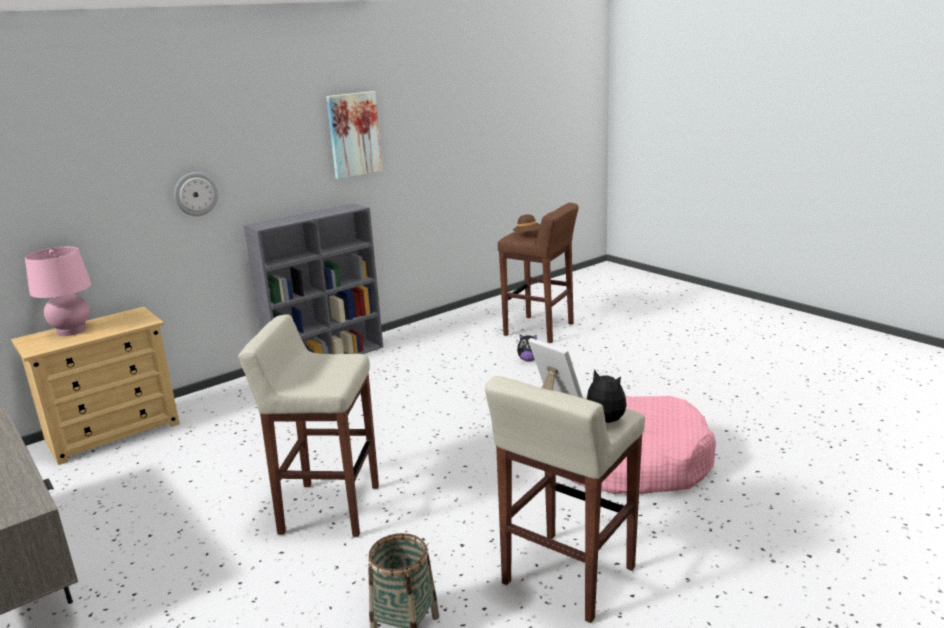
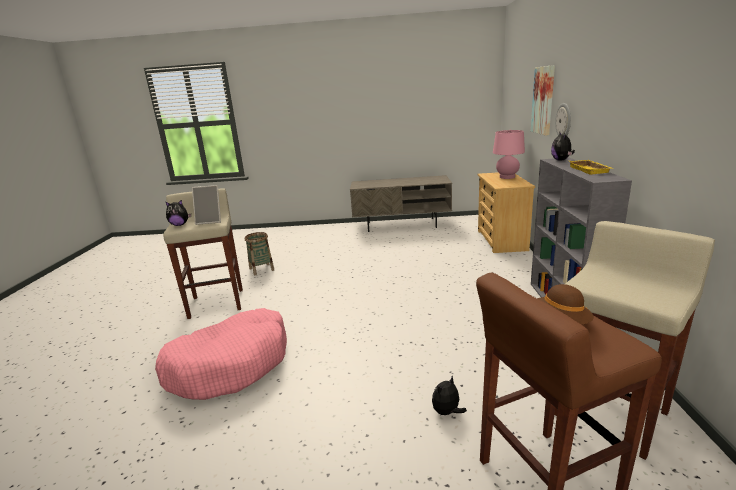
camera: 130 degrees right, 0 degrees up
beige stool [238,315,379,537] -> beige stool moved to [554,221,715,460]
picture [326,91,382,179] -> picture moved to [531,65,555,136]
none -> plush toy [551,131,575,161]
none -> yellow tray [569,160,612,175]

